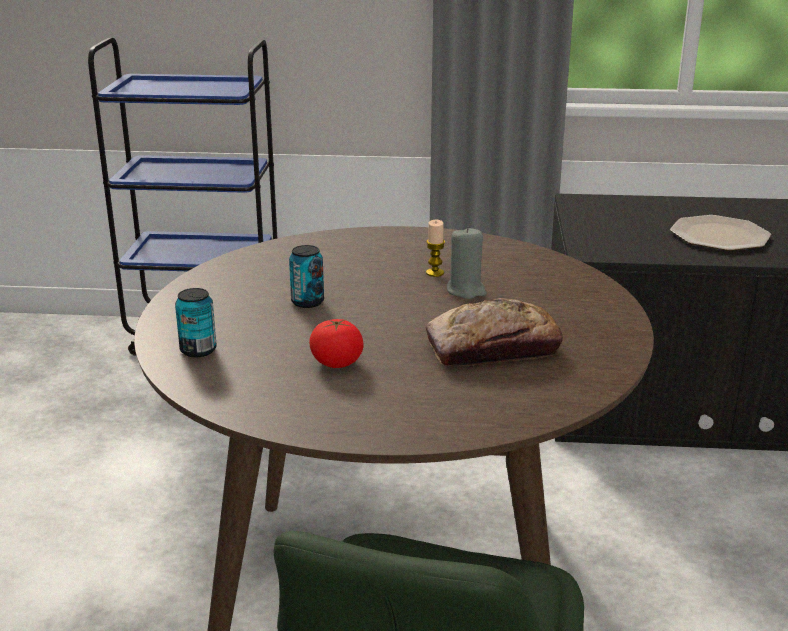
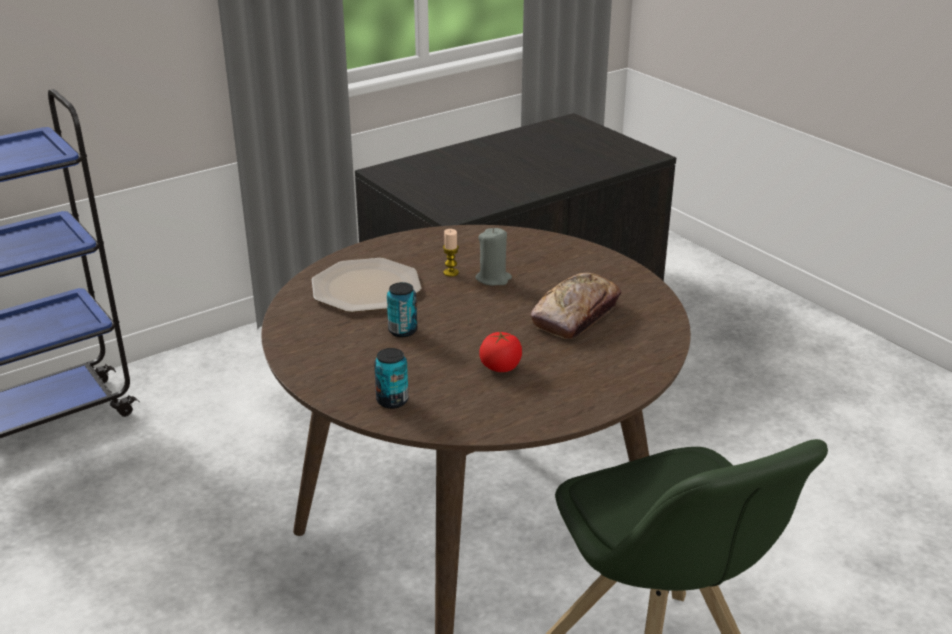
camera: 40 degrees left, 5 degrees up
plate [670,215,771,251] -> plate moved to [312,258,422,313]

